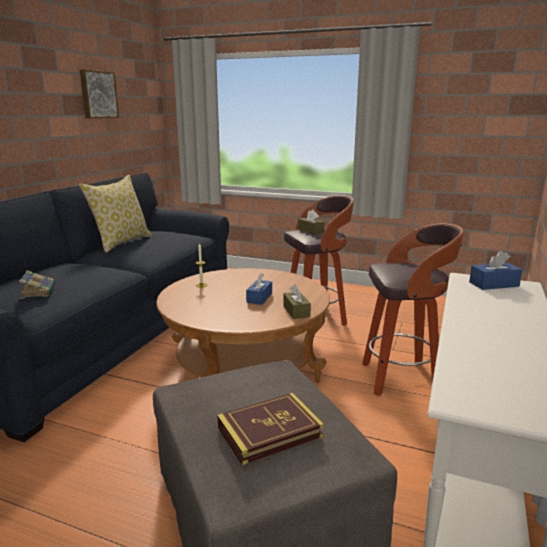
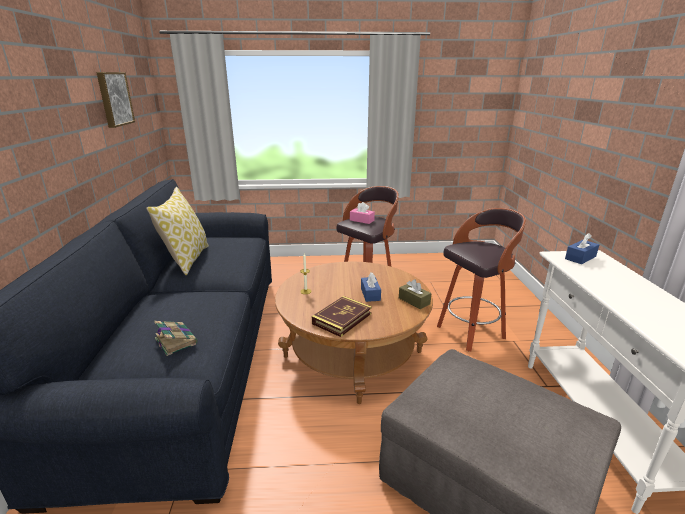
camera: 25 degrees left, 5 degrees up
book [217,393,324,465] -> book moved to [312,296,372,337]
brown tissue box [298,210,324,234] -> pink tissue box [350,202,375,224]

